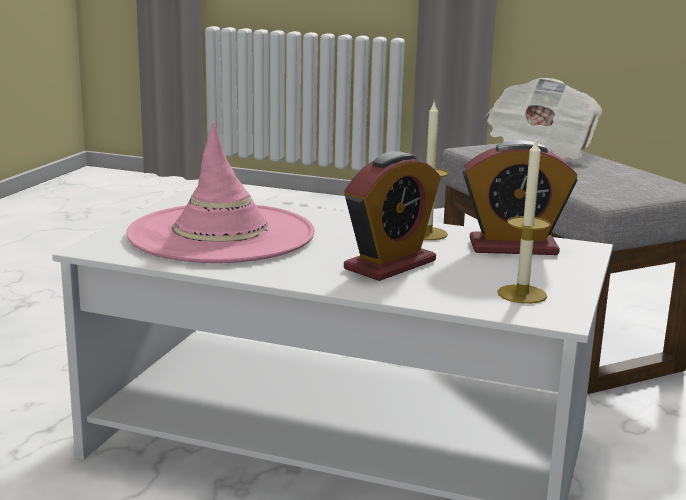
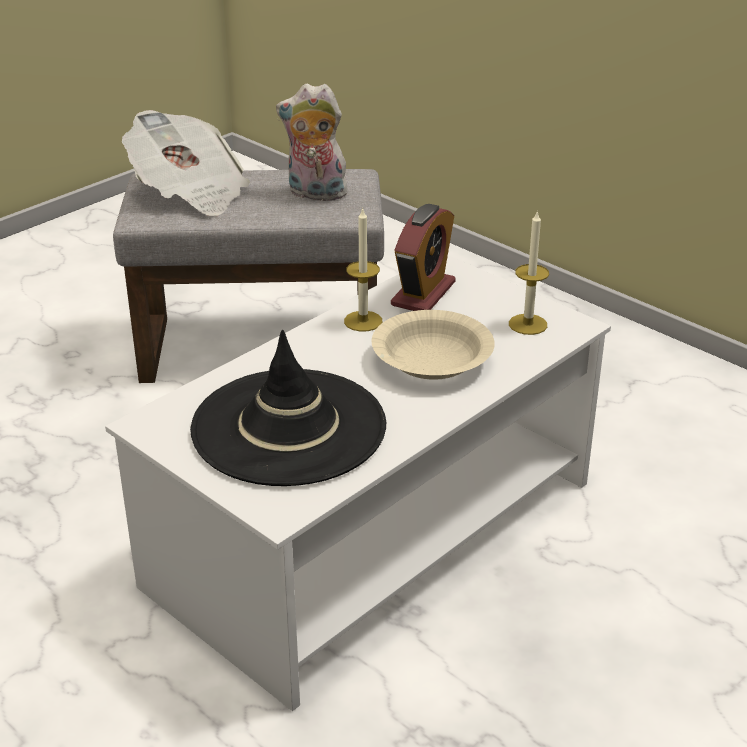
camera: 65 degrees left, 15 degrees up
pink hat [126,122,315,263] -> black hat [190,330,386,486]
alarm clock [344,151,441,281] -> beige bowl [372,310,495,380]
none -> plush toy [276,83,350,201]

